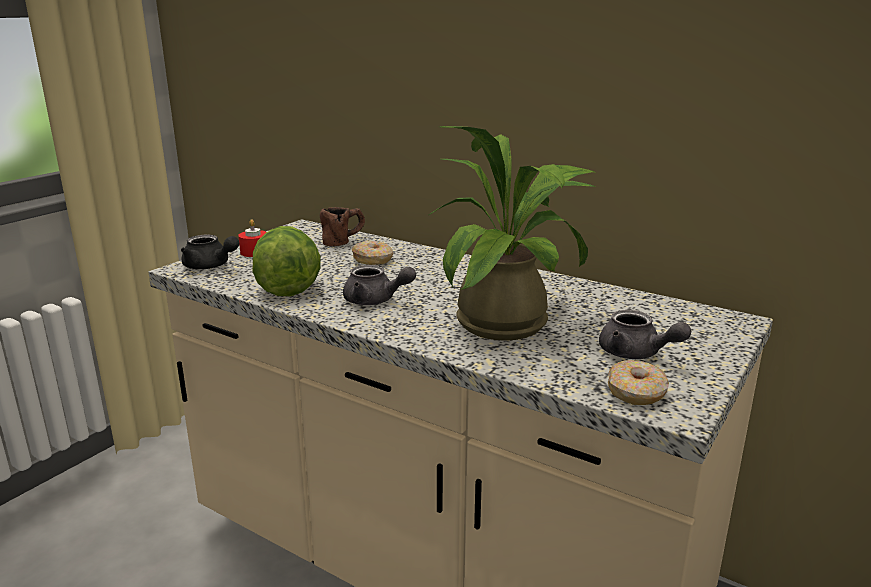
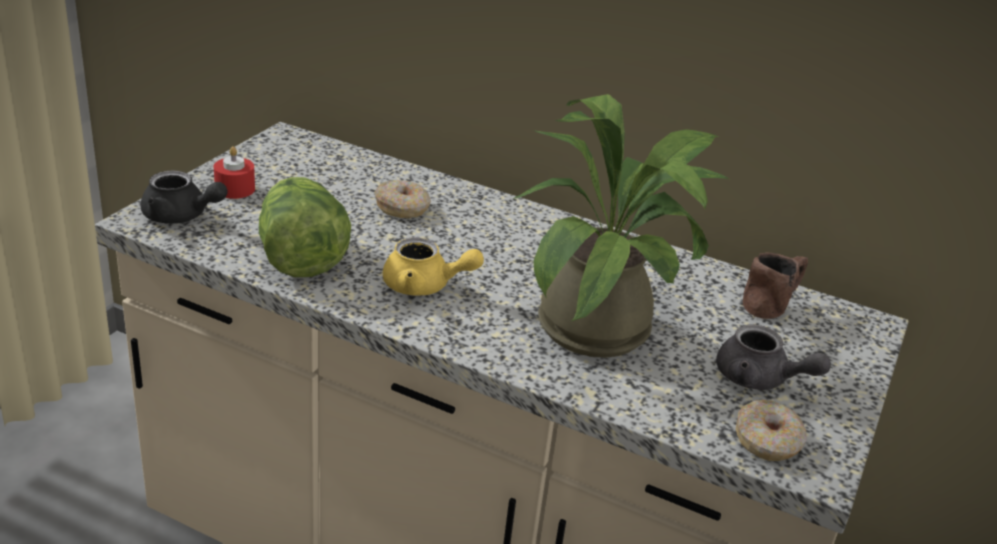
camera: 10 degrees left, 10 degrees up
brown mug [320,207,365,246] -> brown mug moved to [743,253,808,319]
grey teapot [343,265,416,305] -> yellow teapot [383,237,484,296]

